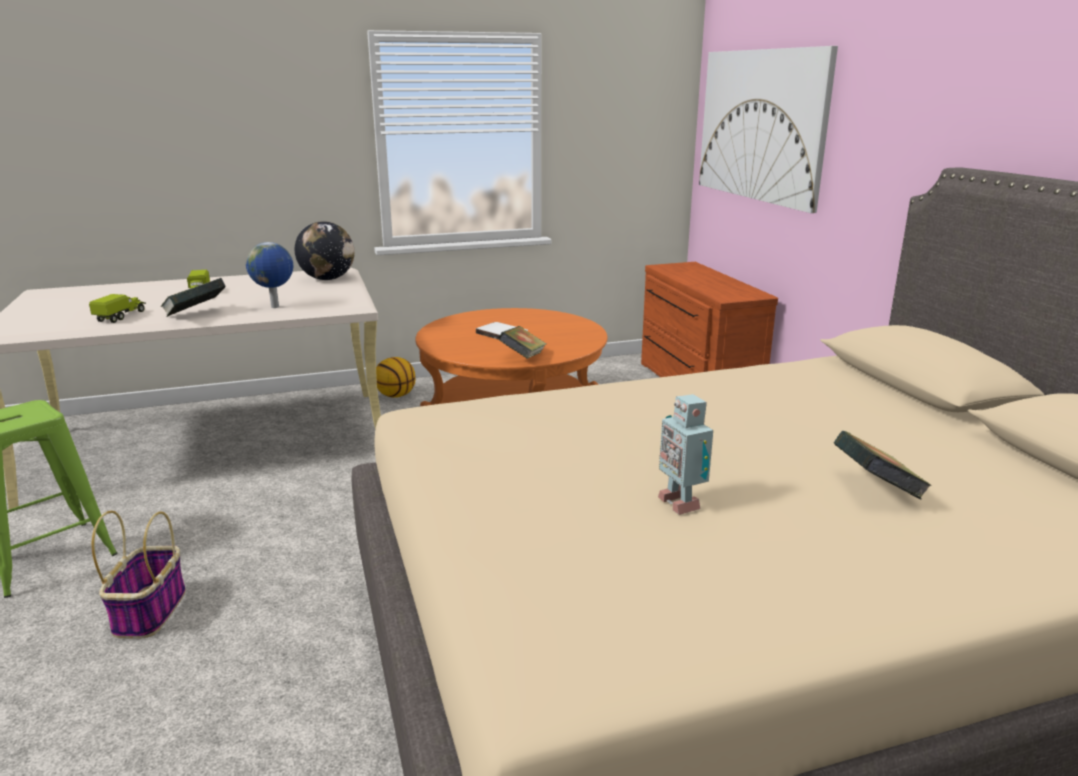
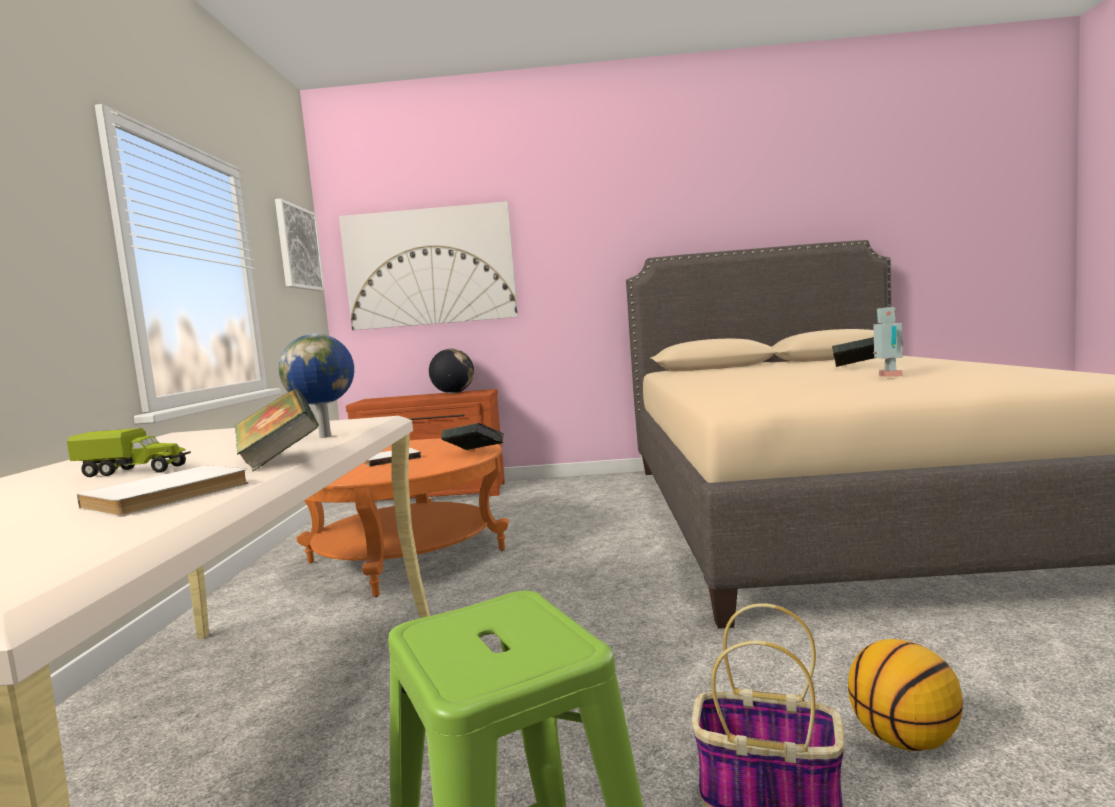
camera: 70 degrees left, 15 degrees down
toy truck [89,294,146,323] -> white book [77,465,249,517]
globe [295,221,355,280] -> globe moved to [429,349,474,393]
basketball [376,357,415,398] -> basketball moved to [848,639,963,751]
toy robot [658,394,713,515] -> toy robot turned 75 degrees counterclockwise [873,307,904,377]
none -> picture [275,199,325,291]

